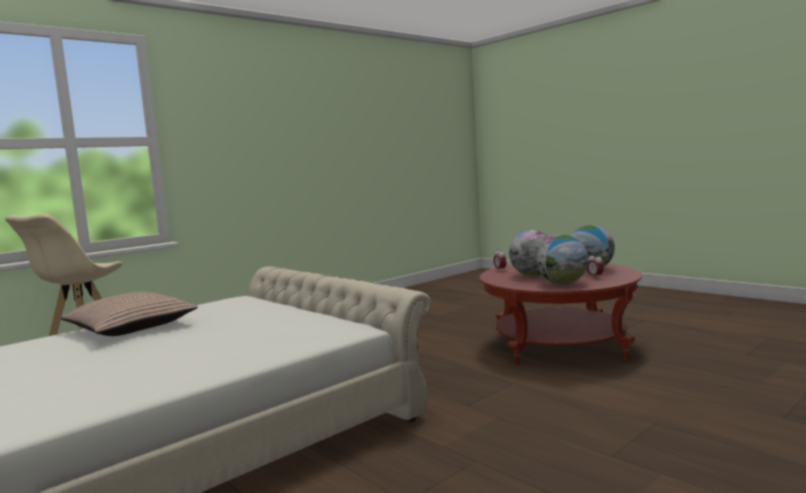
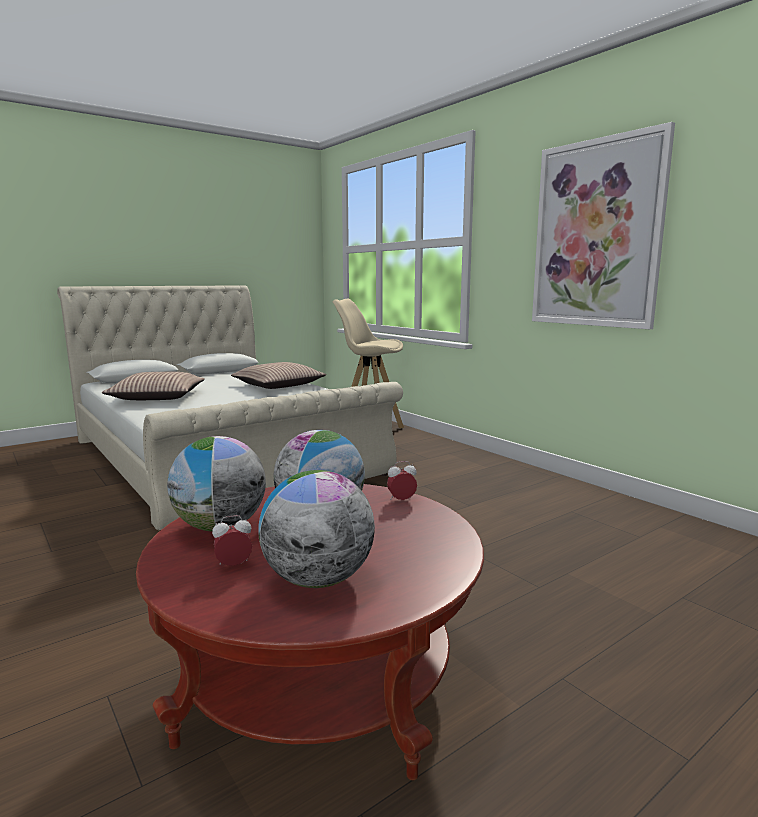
camera: 95 degrees right, 5 degrees up
none -> pillow [102,372,205,400]
none -> picture [532,122,675,329]

